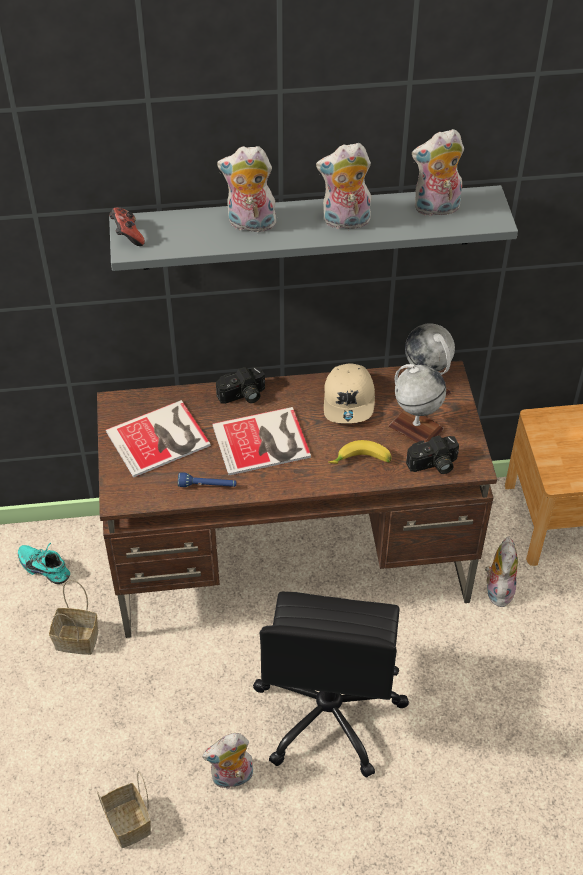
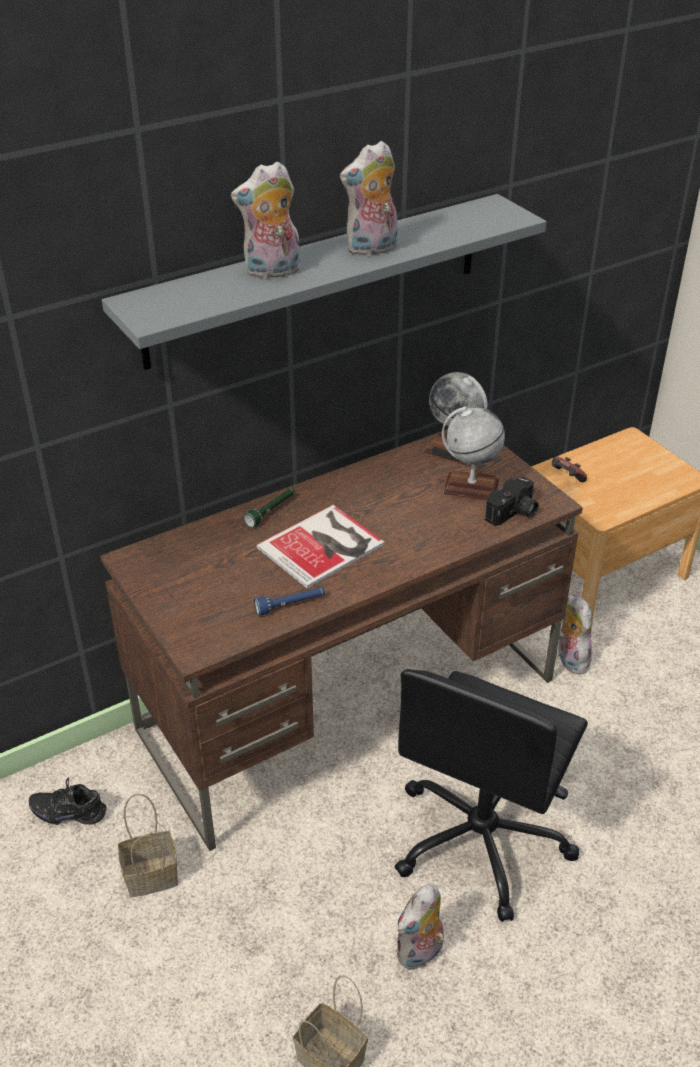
camera: 25 degrees left, 10 degrees down
turquoise shoe [18,543,70,584] -> black shoe [29,777,106,825]
book [106,400,211,478] -> none
game controller [109,208,145,246] -> game controller moved to [552,456,587,482]
camera [216,367,265,404] -> green flashlight [243,488,295,527]
black office chair [253,592,409,777] -> black office chair turned 45 degrees clockwise [395,669,588,922]
beige cap [324,363,375,423] -> none
banana [328,440,392,464] -> none
plush toy [412,129,464,216] -> none

